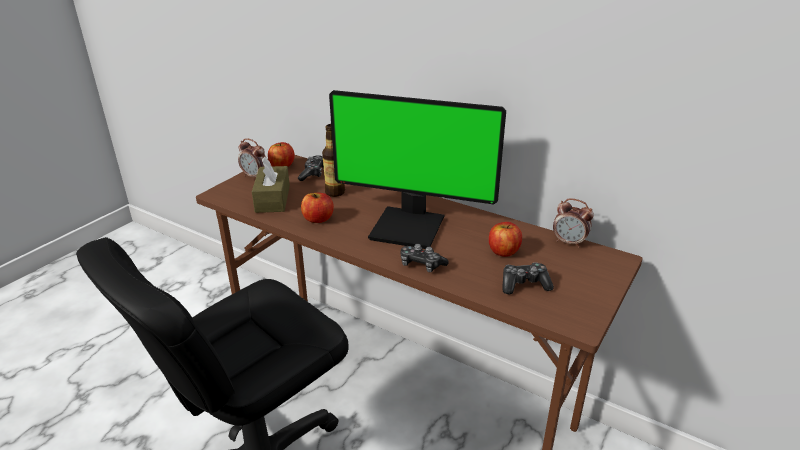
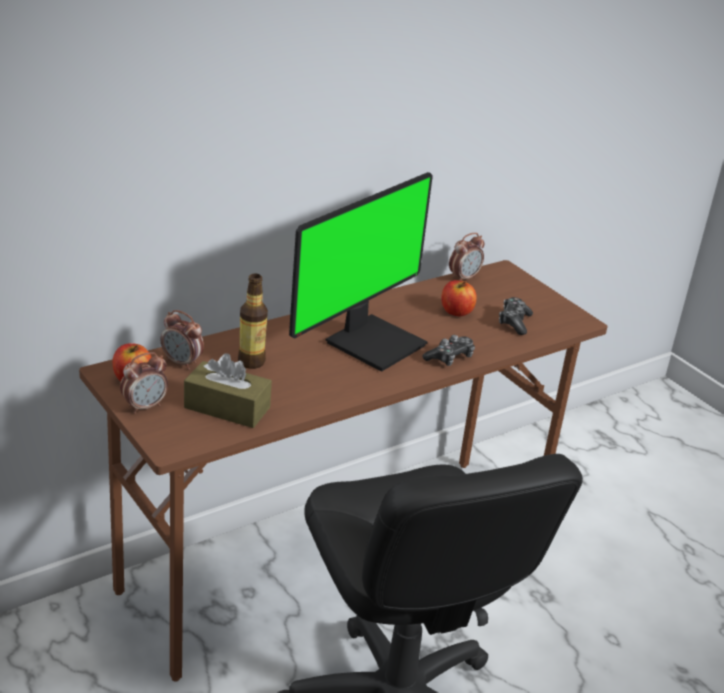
camera: 70 degrees left, 0 degrees up
game controller [298,155,324,181] -> alarm clock [160,310,204,370]
apple [301,193,334,223] -> none

